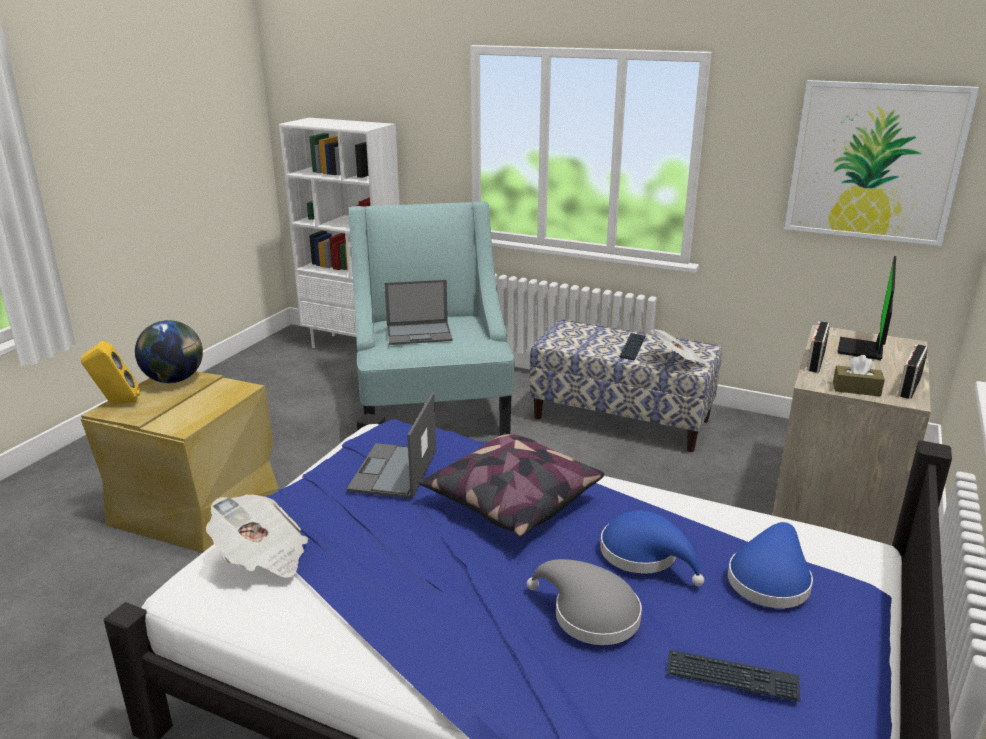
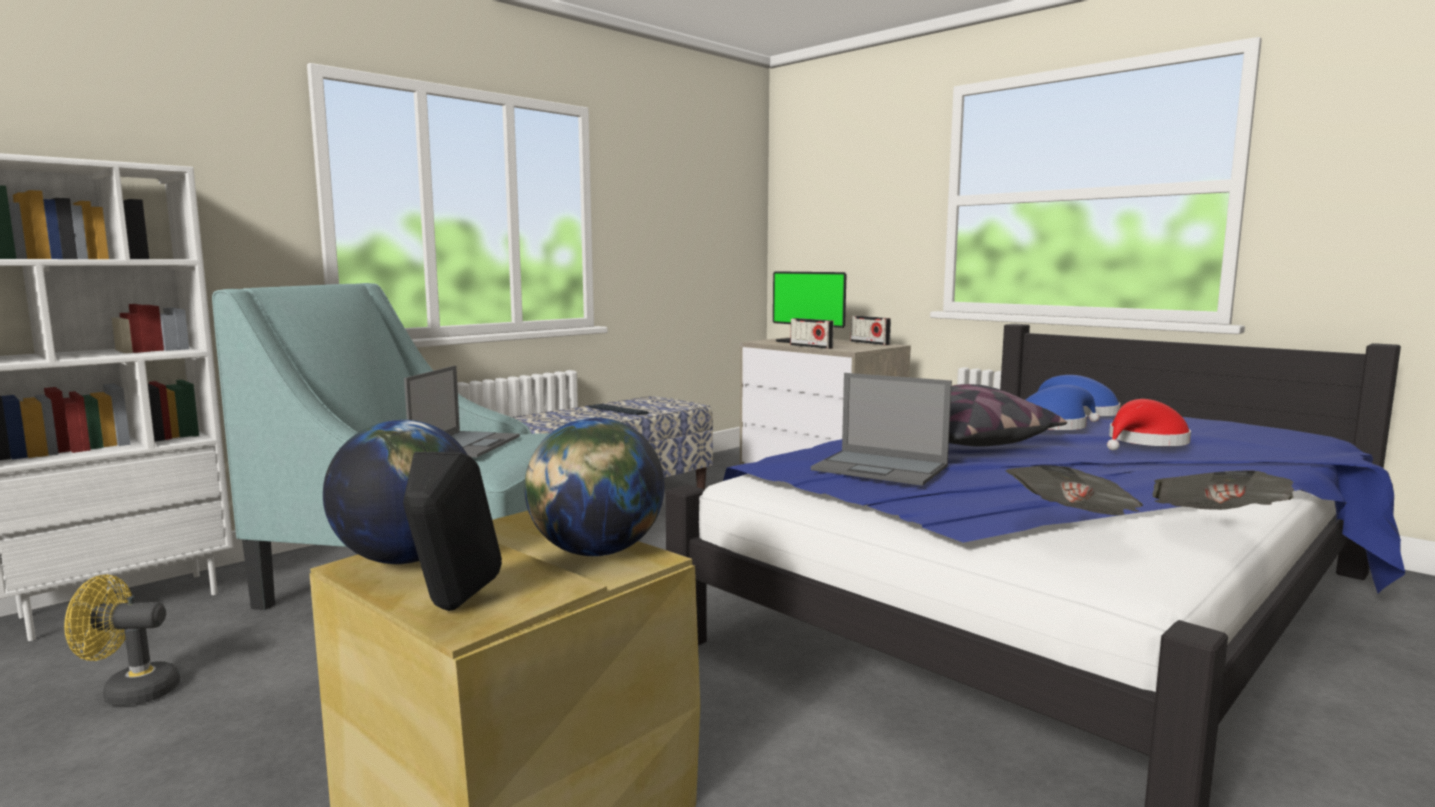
camera: 70 degrees left, 15 degrees down
yellow speaker [81,341,140,404] -> black speaker [403,452,502,611]
grey hat [527,559,642,645] -> red hat [1107,399,1191,451]
newspaper [650,329,709,365] -> newspaper moved to [1152,471,1294,510]
keyboard [667,650,800,701] -> none
picture [785,80,979,246] -> none
brown tissue box [833,355,885,397] -> none
none -> yellow fan [64,574,180,706]
none -> globe [524,417,665,556]

